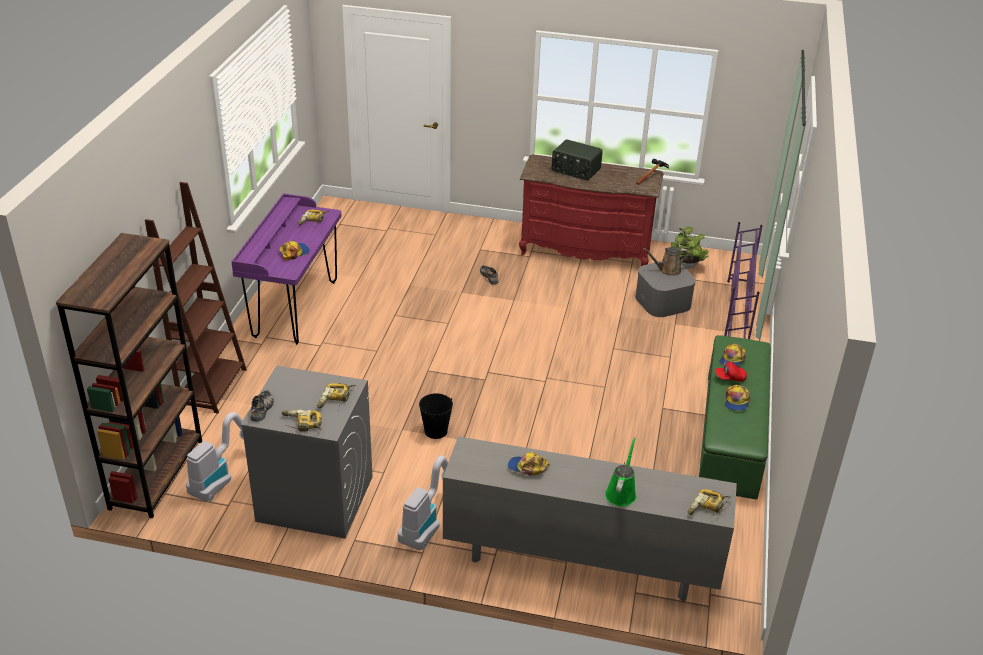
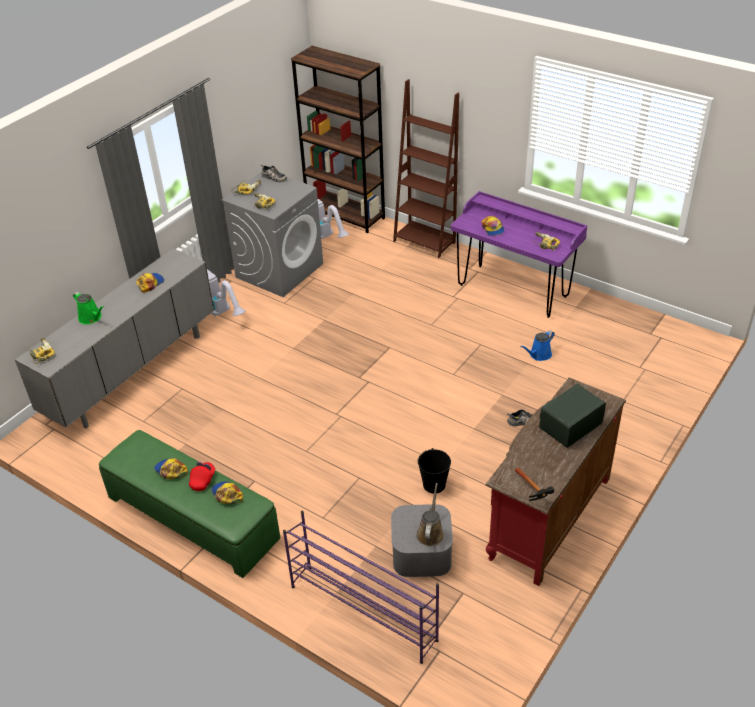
camera: 115 degrees right, 5 degrees up
black bucket [419,393,453,439] -> black bucket moved to [418,448,451,494]
potted plant [671,227,708,269] -> none
none -> blue watering can [520,330,555,361]

